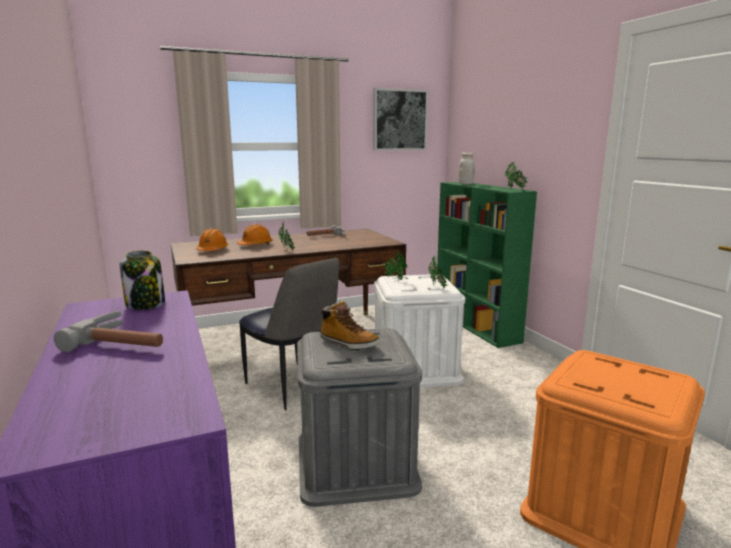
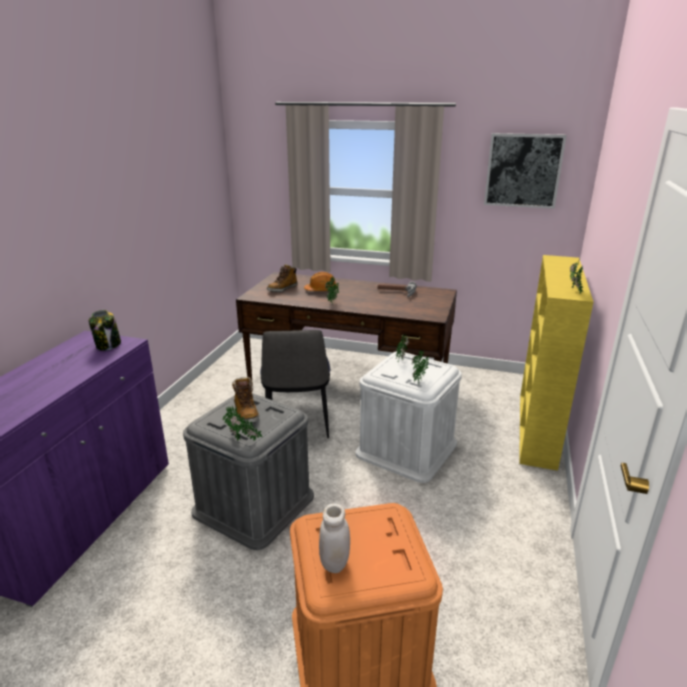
camera: 40 degrees right, 10 degrees up
hammer [54,311,163,352] -> none
orange hard hat [196,229,228,251] -> boot [267,264,298,292]
green bookcase [437,182,537,348] -> yellow bookcase [519,255,593,471]
white jar [458,152,475,185] -> white jar moved to [319,503,350,573]
none -> potted plant [223,406,262,441]

